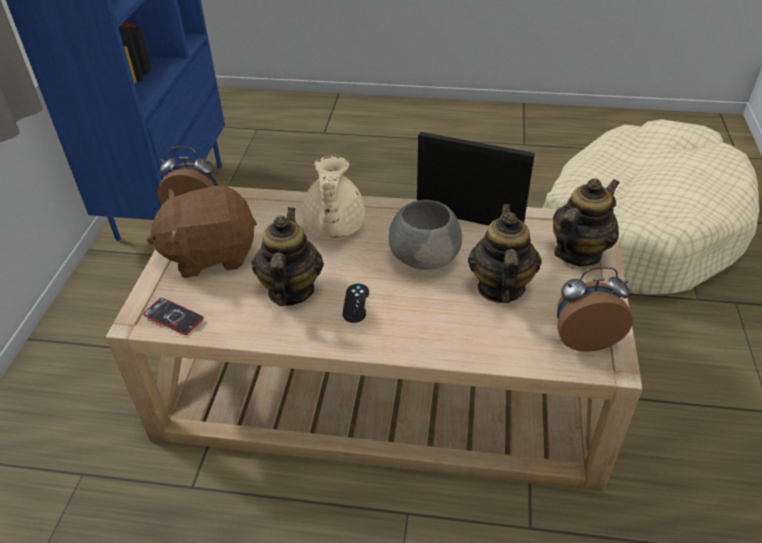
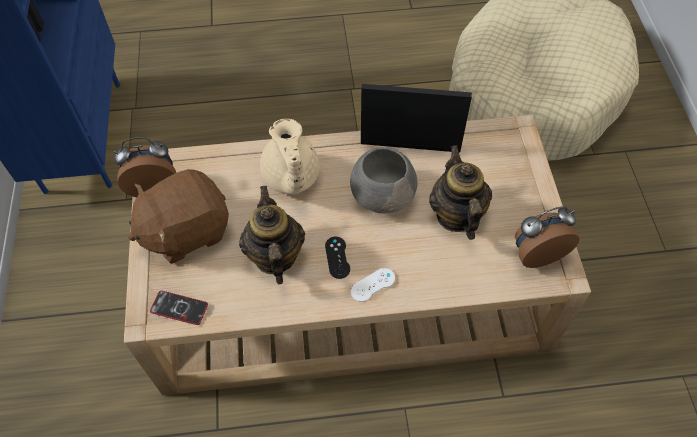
camera: 15 degrees left, 15 degrees up
teapot [553,178,620,266] -> none
none -> white game controller [351,268,395,302]

